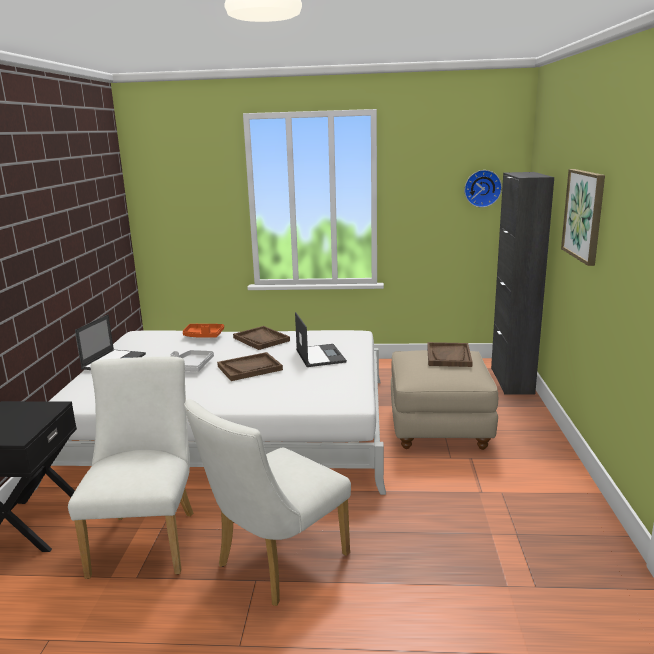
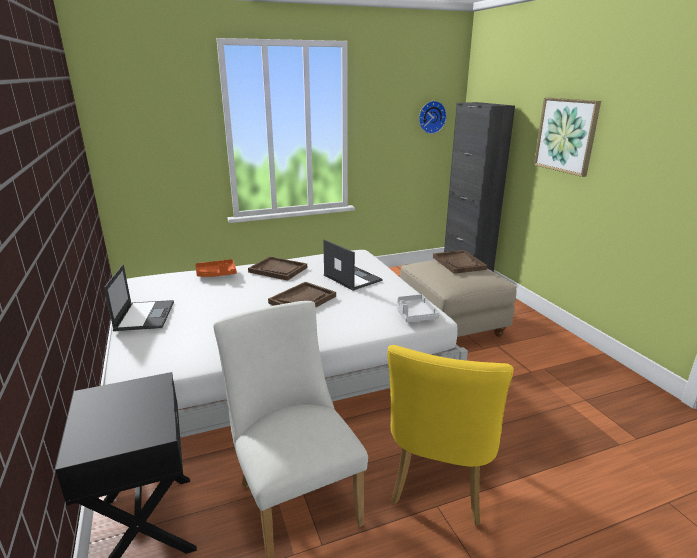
camera: 25 degrees left, 5 degrees up
grey tray [171,350,214,371] -> grey tray moved to [396,294,440,322]
white chair [184,399,351,606] -> yellow chair [388,345,514,526]

